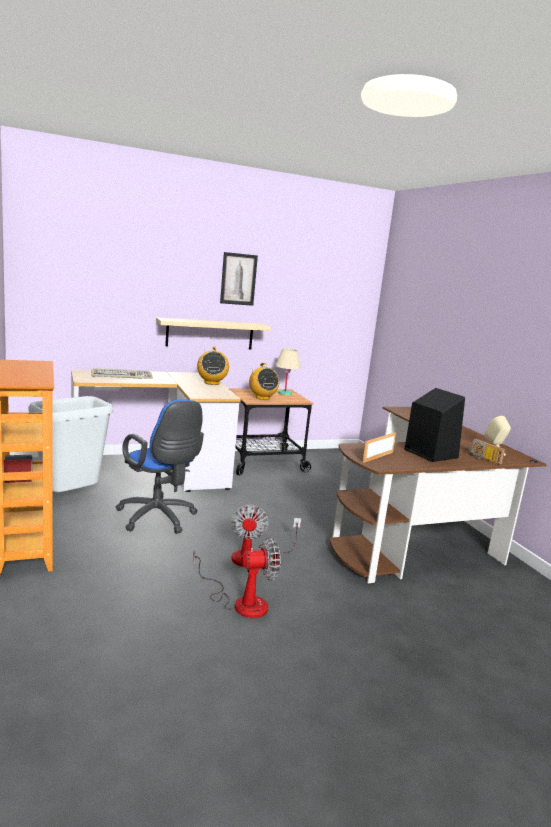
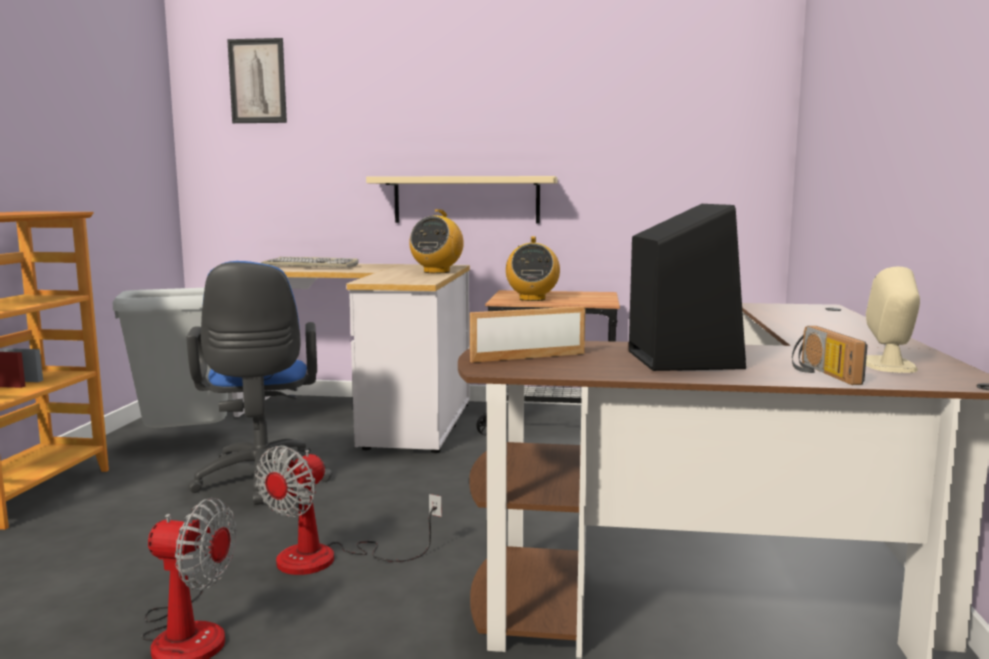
camera: 30 degrees right, 5 degrees down
picture [220,252,258,306] -> picture moved to [227,38,287,123]
beige table lamp [275,349,301,395] -> none

